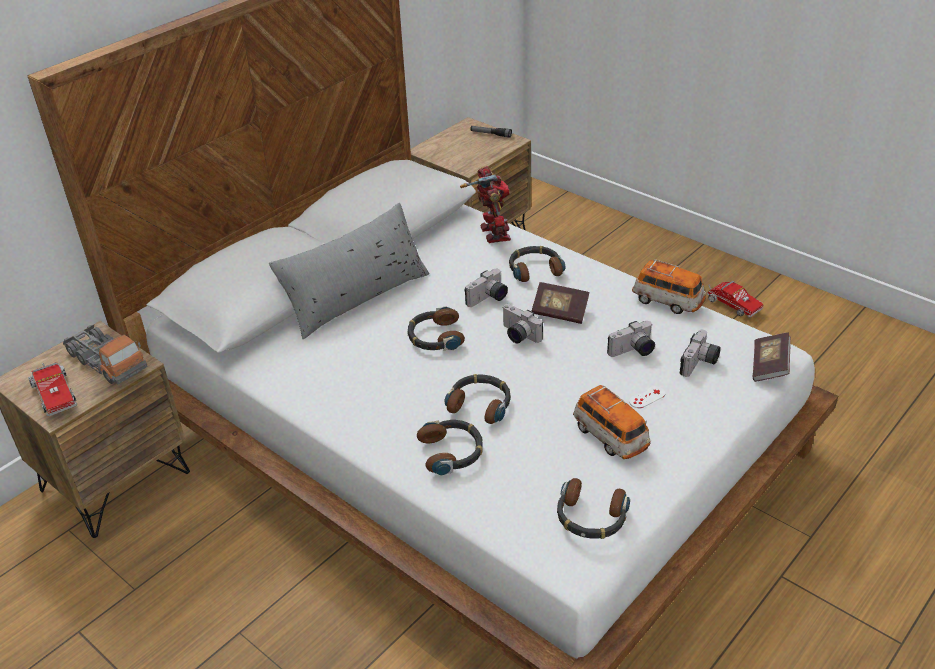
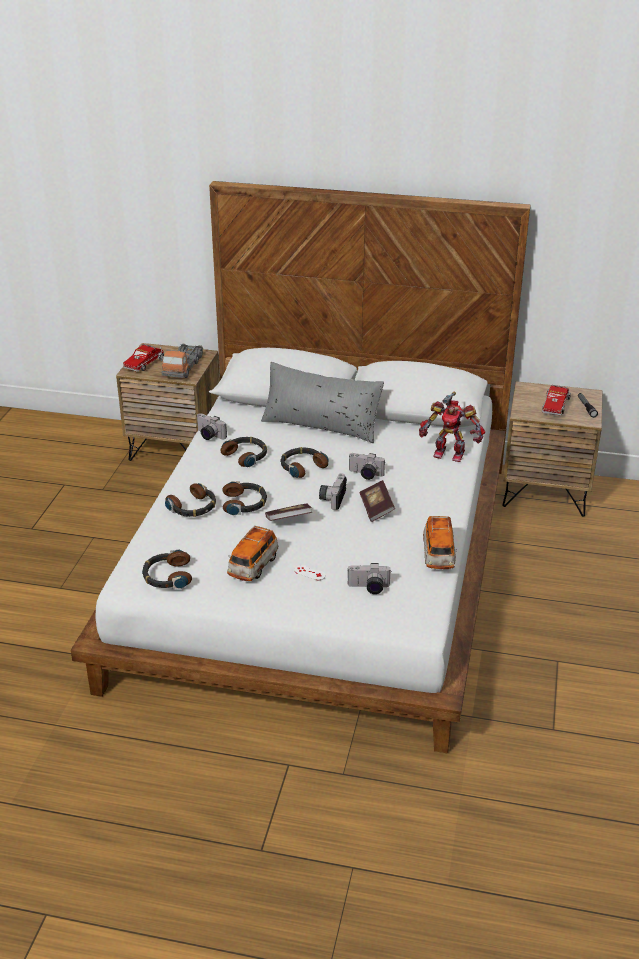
camera: 60 degrees right, 5 degrees down
toy robot [460,166,511,243] -> toy robot turned 60 degrees clockwise [419,391,485,462]
headphones [509,246,565,282] -> headphones moved to [220,437,267,467]
camera [607,321,655,357] -> camera moved to [197,413,227,440]
toy truck [707,281,764,318] -> toy truck moved to [542,385,571,416]
book [753,332,791,382] -> book moved to [265,503,312,521]

